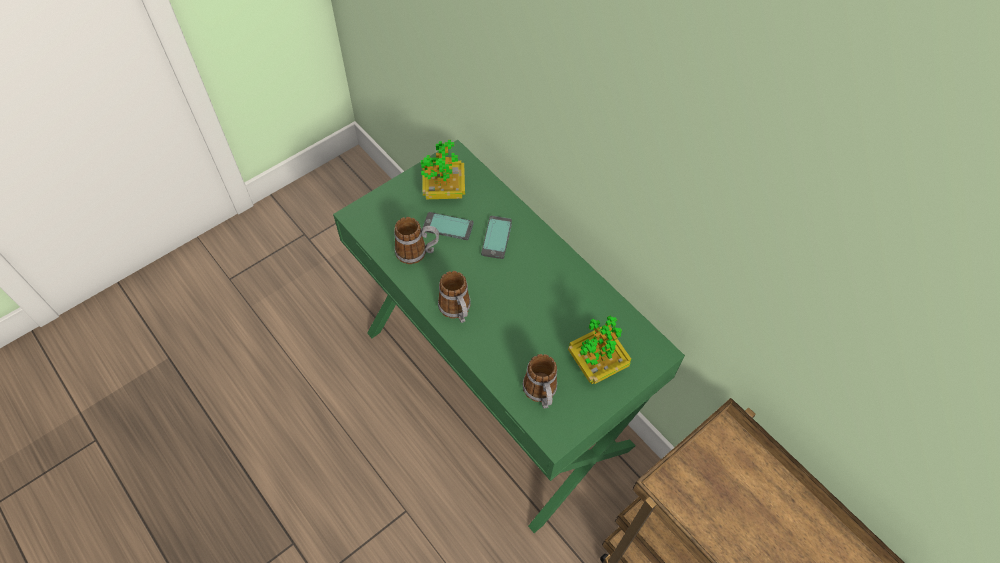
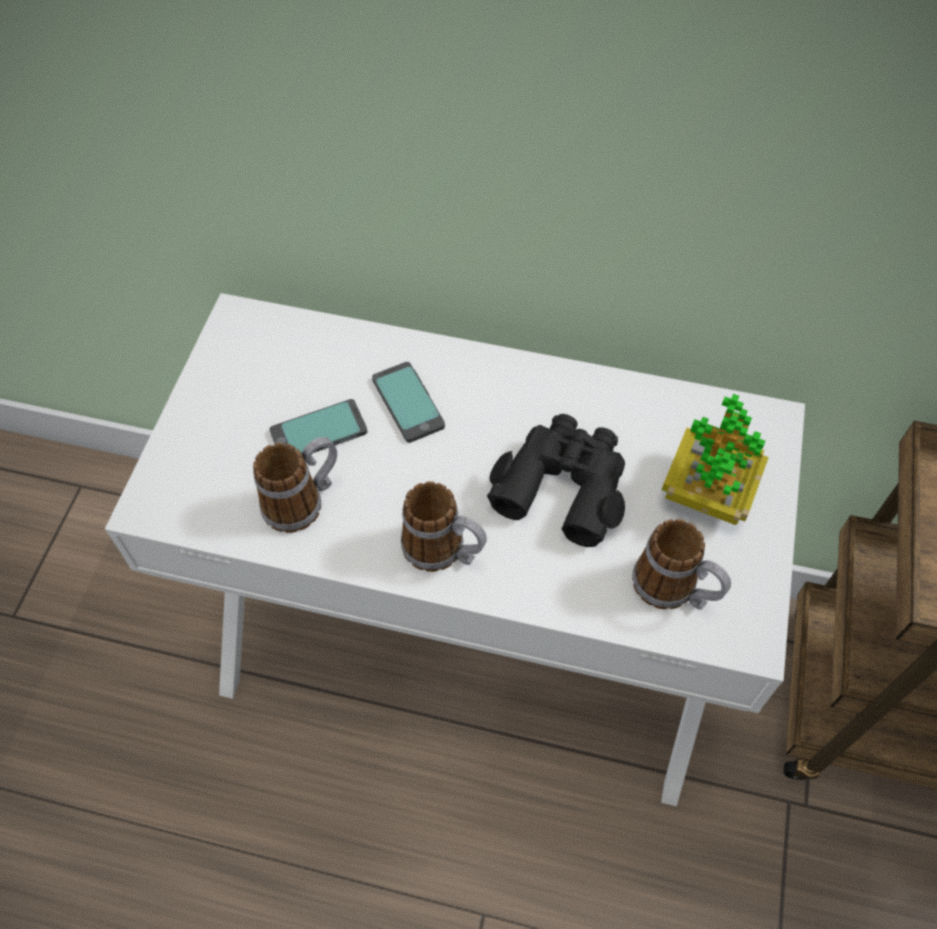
camera: 35 degrees left, 0 degrees up
green desk [333,140,685,533] -> white desk [105,293,805,806]
potted plant [421,140,465,199] -> none
none -> black binoculars [487,414,625,547]

